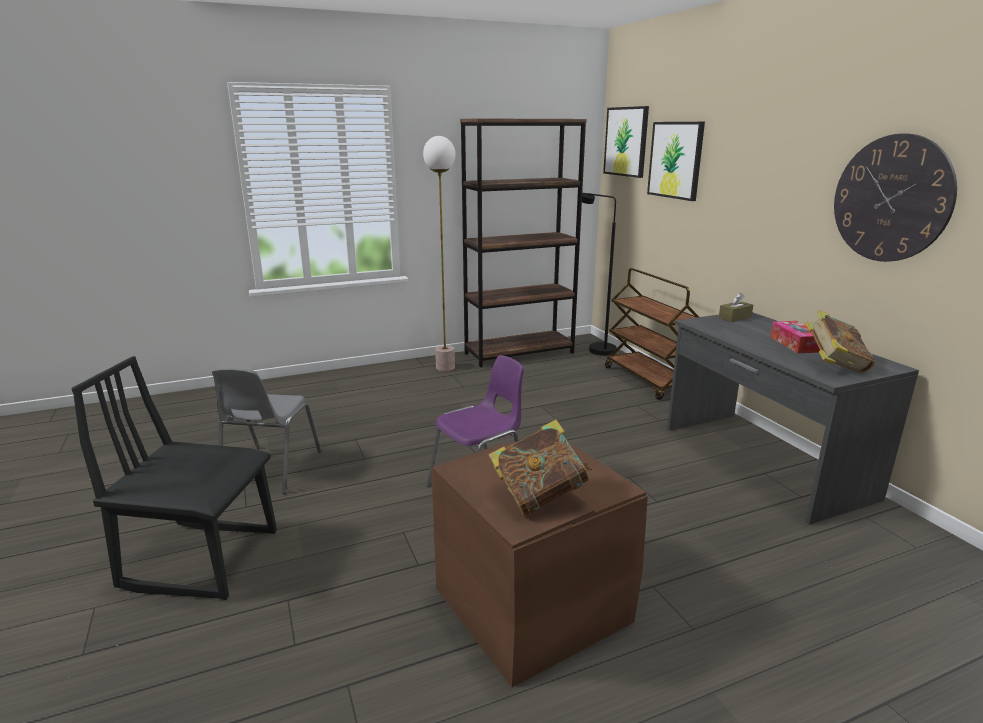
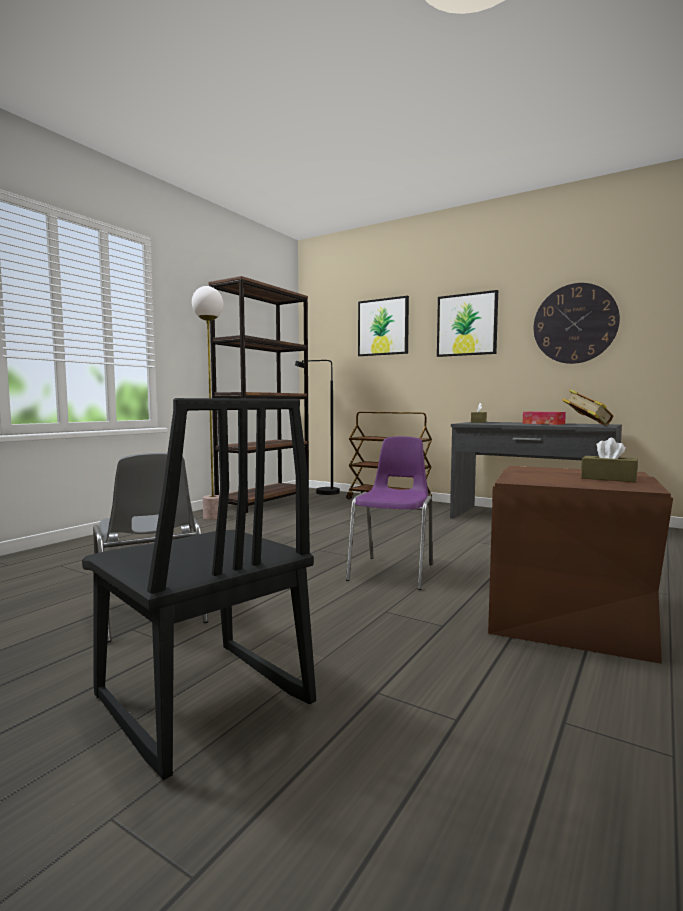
camera: 35 degrees left, 15 degrees down
black chair [72,356,277,600] -> black chair turned 105 degrees counterclockwise [82,398,316,780]
book [489,419,592,515] -> brown tissue box [581,438,638,482]
picture [603,106,649,178] -> picture moved to [437,290,498,357]

